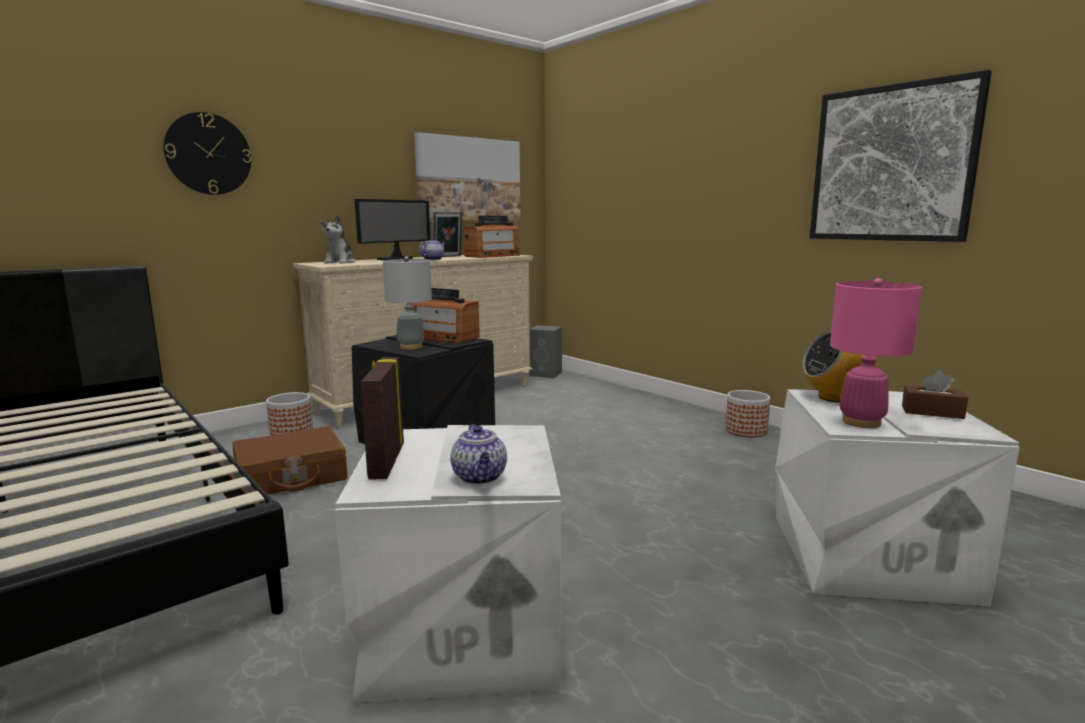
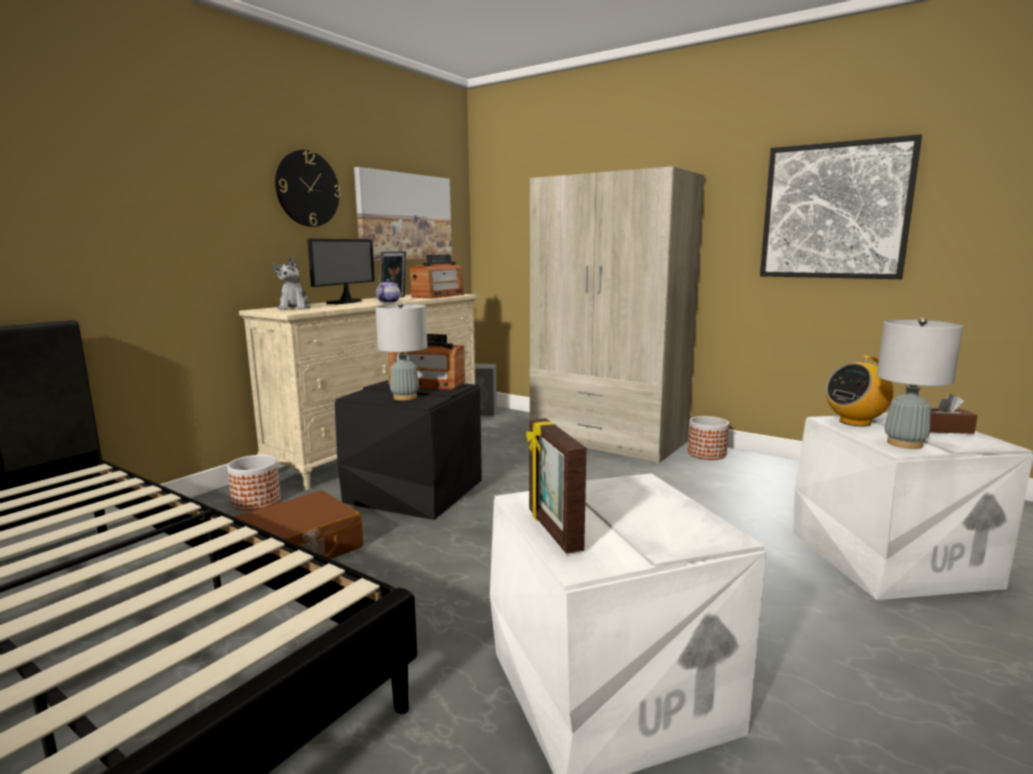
camera: 15 degrees left, 0 degrees up
wall clock [163,112,251,195] -> wall clock moved to [275,150,341,227]
teapot [450,424,507,485] -> none
pink table lamp [830,278,922,428] -> grey table lamp [877,318,963,449]
none -> beige wardrobe [530,166,705,463]

